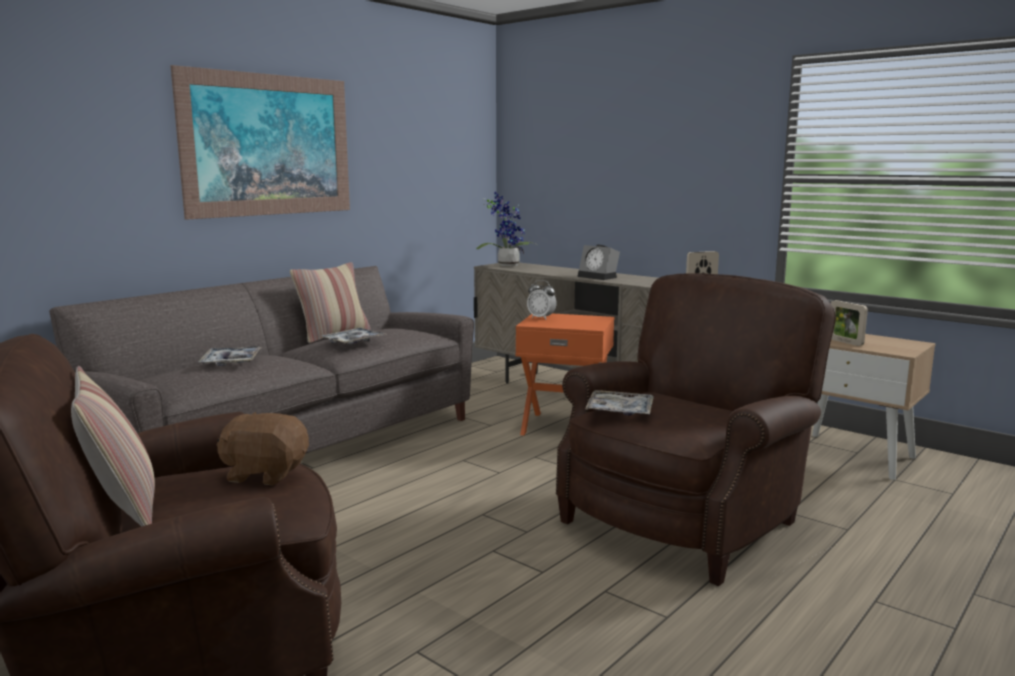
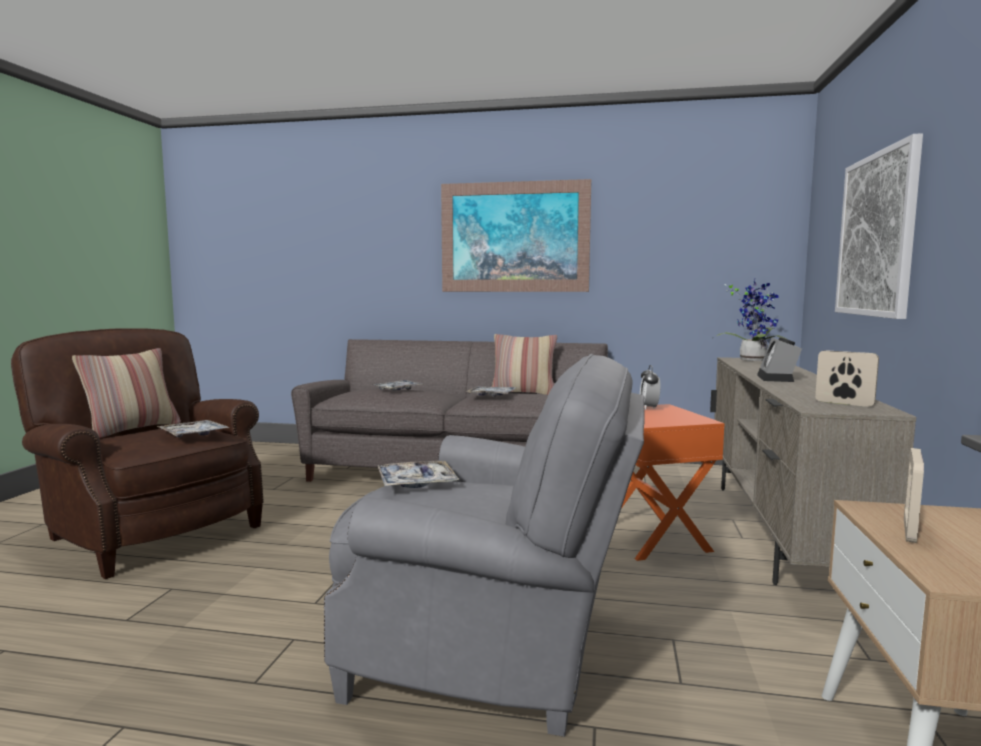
camera: 60 degrees right, 5 degrees down
brown plush toy [216,412,309,485] -> tray [157,420,229,437]
brown armchair [556,273,836,586] -> grey armchair [324,354,645,737]
none -> picture [835,133,923,319]

